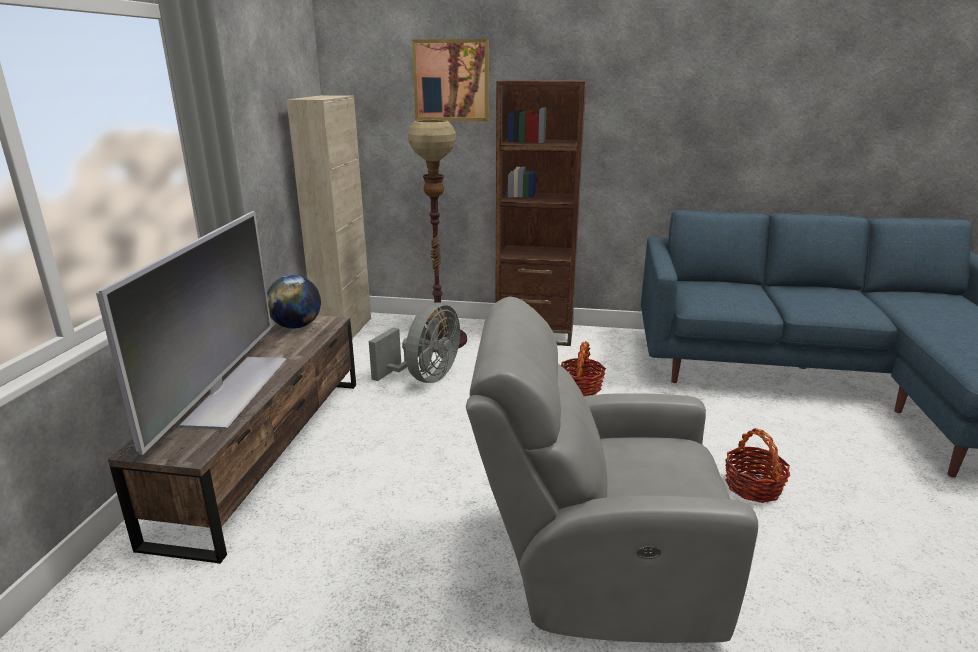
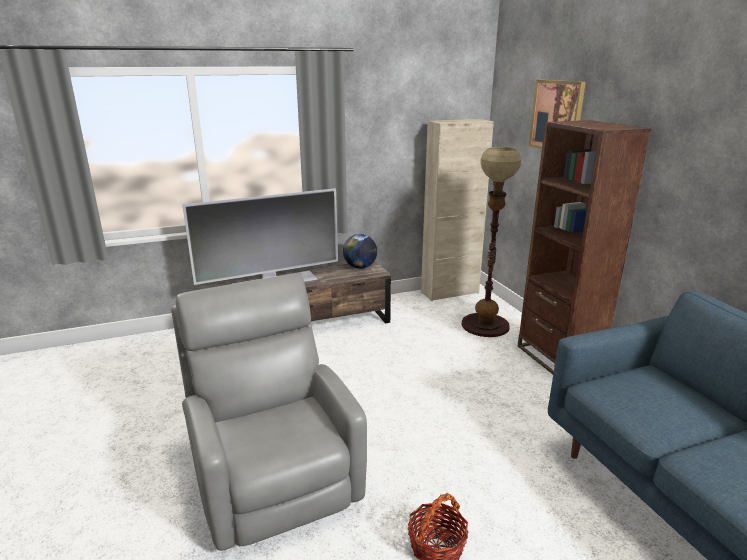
camera: 60 degrees right, 0 degrees up
grey fan [369,303,460,383] -> none
basket [561,341,606,396] -> none

